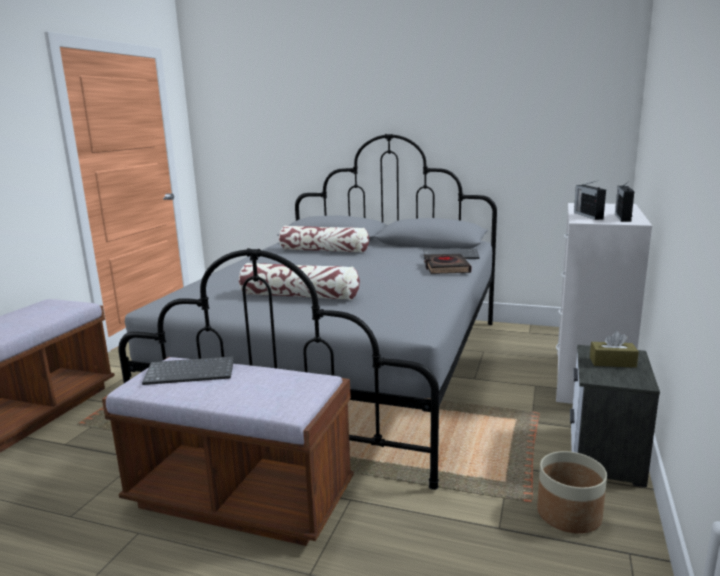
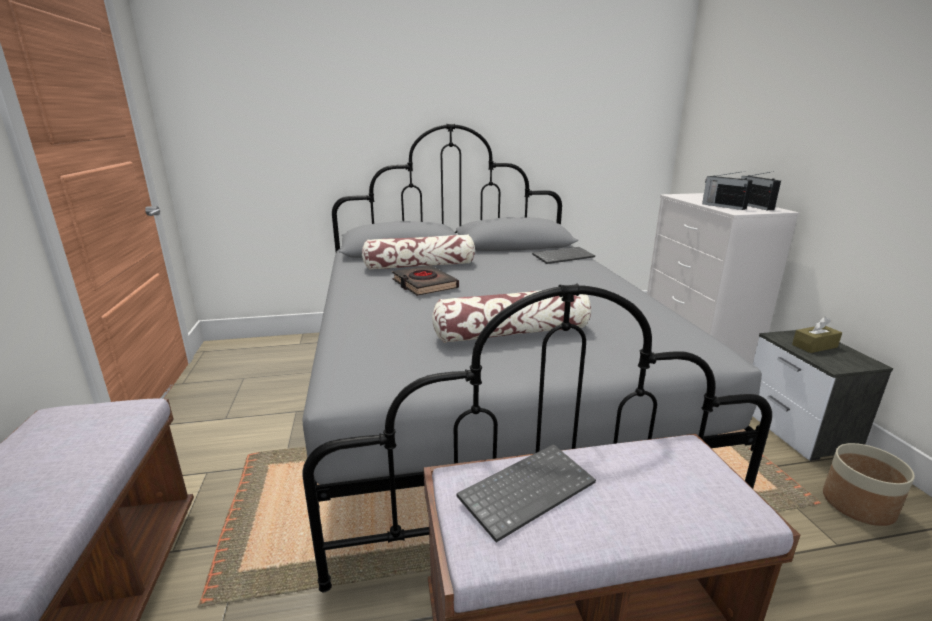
camera: 30 degrees left, 5 degrees up
black book [424,254,471,274] -> black book moved to [392,265,459,296]

